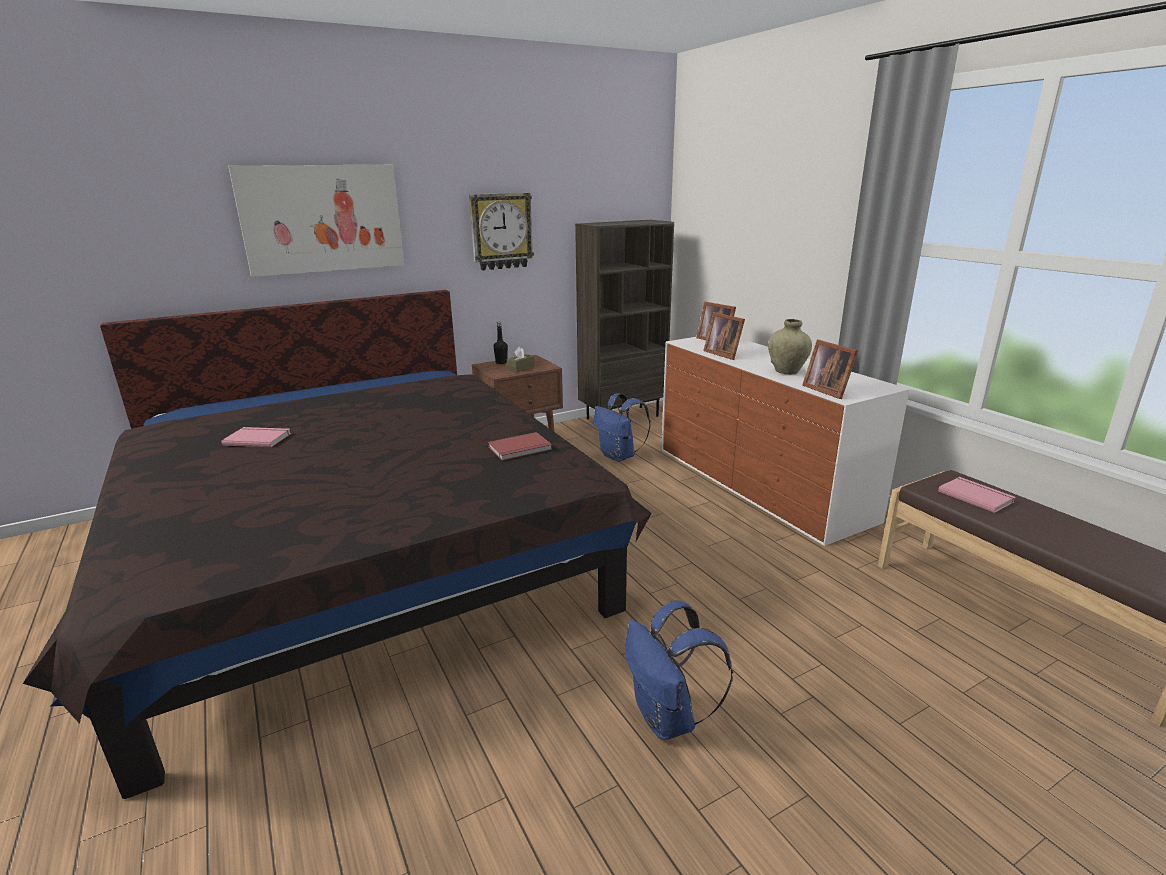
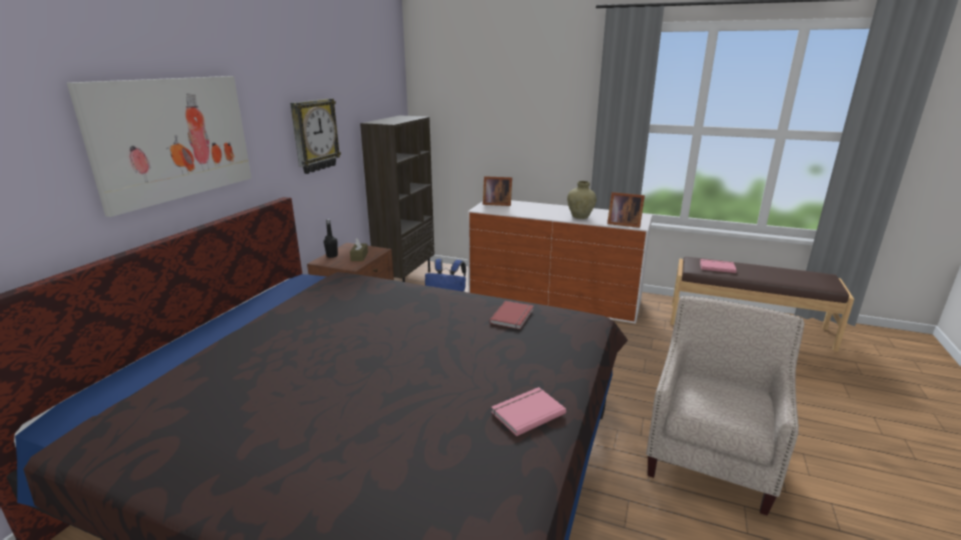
camera: 40 degrees left, 0 degrees up
pink book [221,427,291,447] -> pink book moved to [491,387,566,436]
blue backpack [625,600,733,740] -> beige armchair [646,296,804,515]
picture frame [703,312,745,360] -> none

